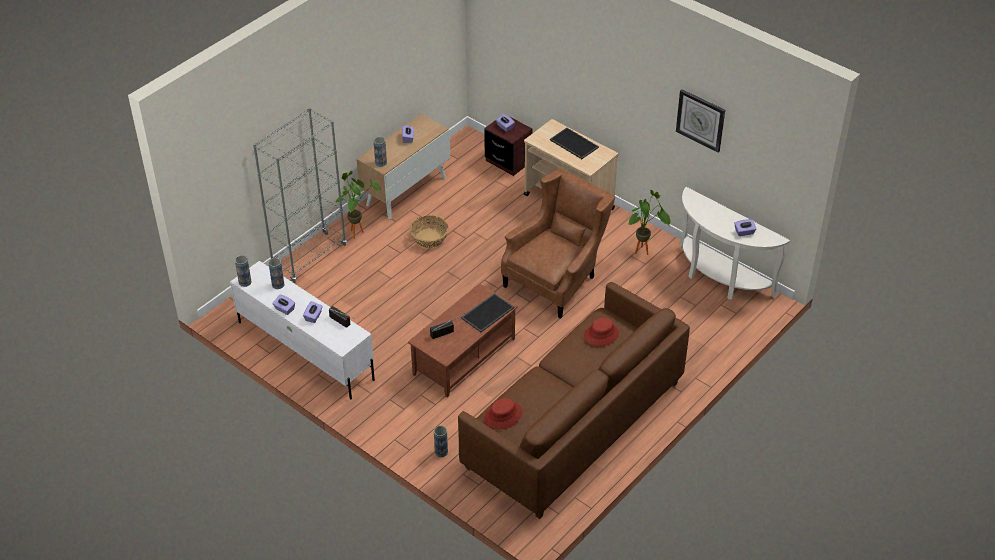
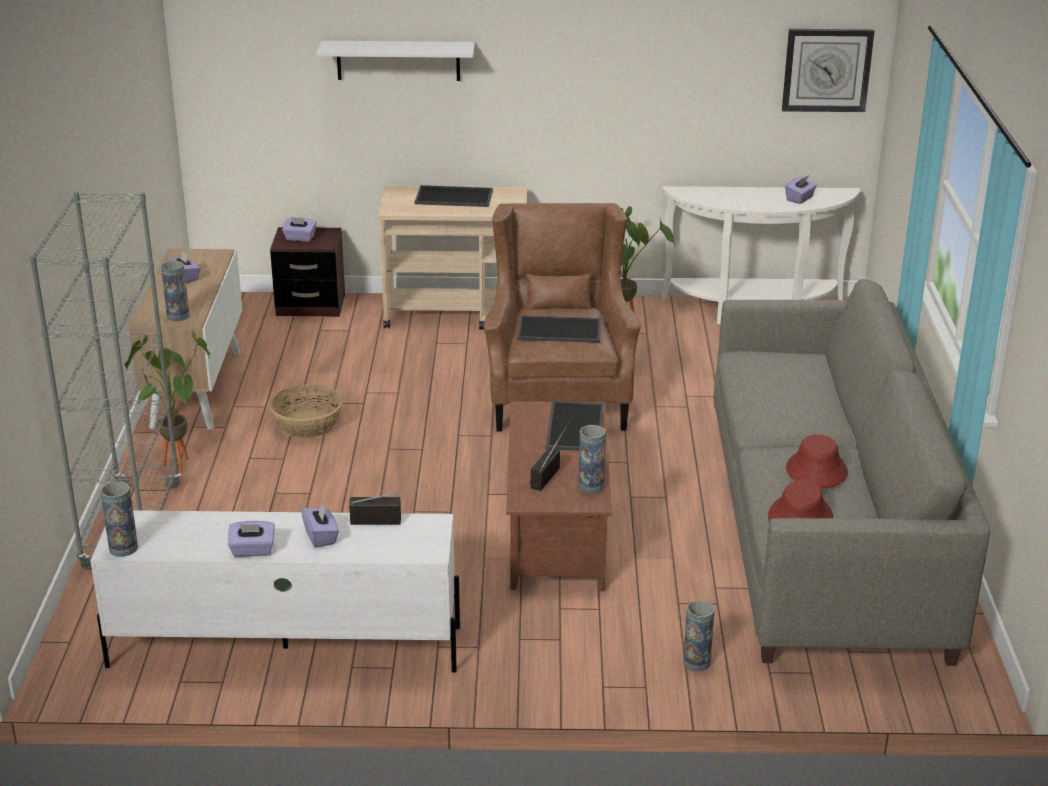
camera: 40 degrees left, 15 degrees down
vase [268,258,284,289] -> vase moved to [578,425,606,493]
brown sofa [458,282,690,519] -> grey sofa [713,279,990,666]
red hat [584,318,619,347] -> red hat moved to [786,434,848,488]
wall clock [676,89,725,152] -> wall clock moved to [782,29,874,112]
none -> white shelf [316,41,475,81]
none -> tray [517,315,601,343]

